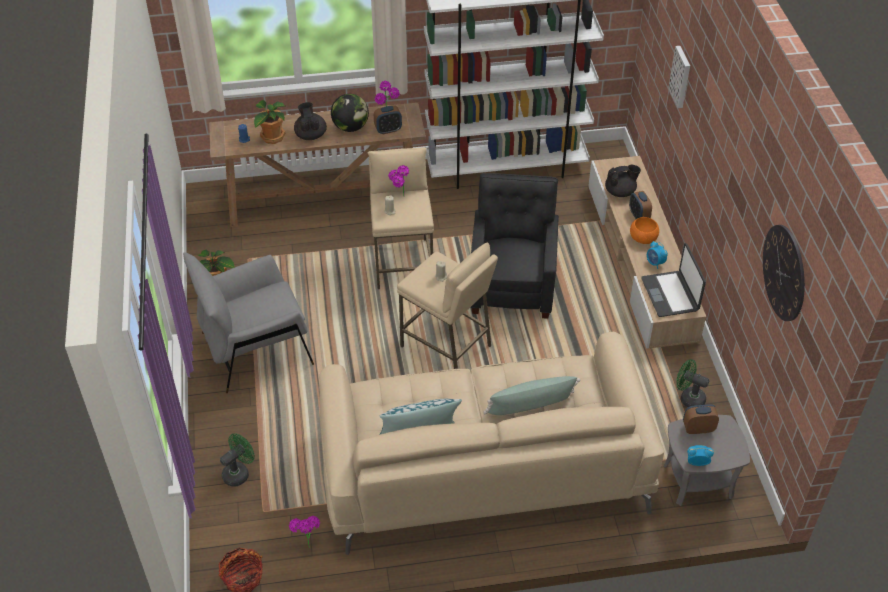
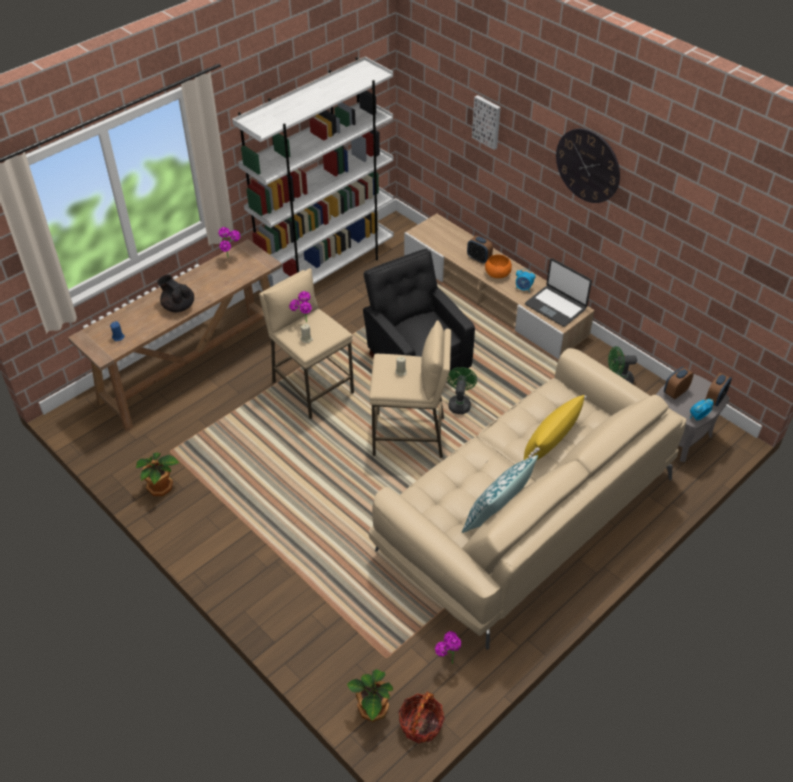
camera: 35 degrees left, 0 degrees up
grey armchair [183,252,314,393] -> none
green fan [220,433,255,487] -> green fan moved to [447,367,477,414]
potted plant [254,100,286,144] -> potted plant moved to [347,669,393,722]
globe [331,94,369,132] -> none
alarm clock [374,105,402,134] -> alarm clock moved to [705,373,732,406]
green pillow [484,376,581,415] -> yellow pillow [524,395,587,460]
black teapot [605,165,641,197] -> none
wall clock [763,225,805,321] -> wall clock moved to [556,128,620,203]

